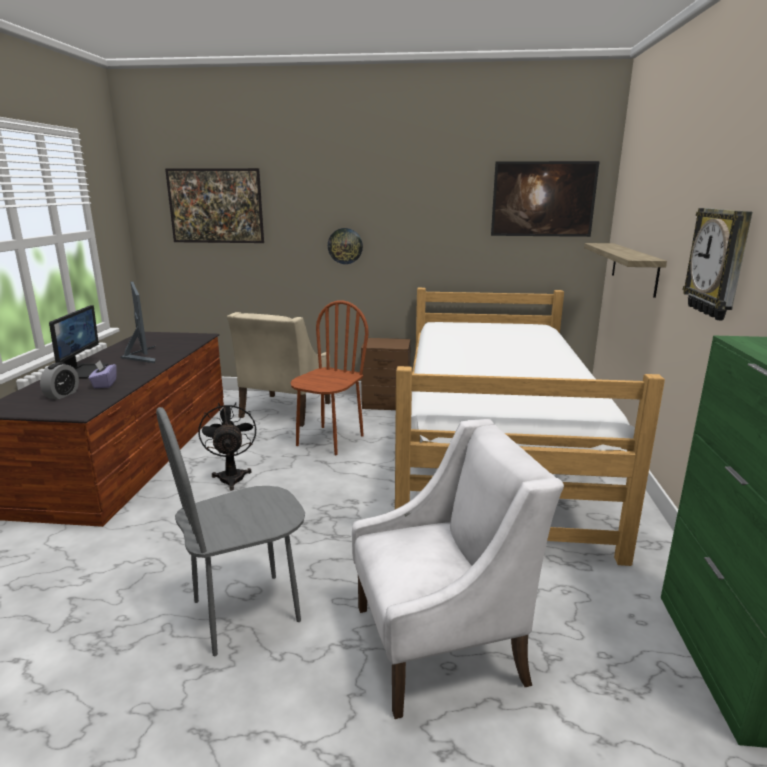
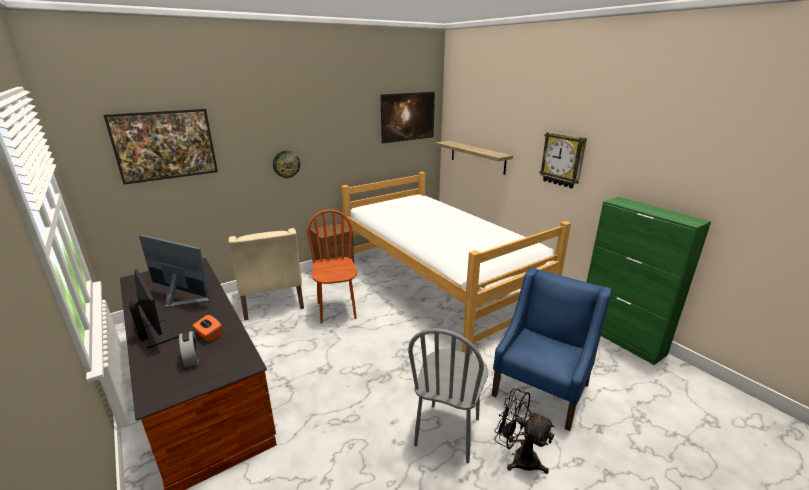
camera: 40 degrees left, 5 degrees up
purple tissue box [89,360,117,388] -> orange tissue box [193,315,222,342]
black fan [199,403,256,491] -> black fan moved to [494,388,554,474]
white armchair [352,419,564,719] -> blue armchair [492,267,612,431]

